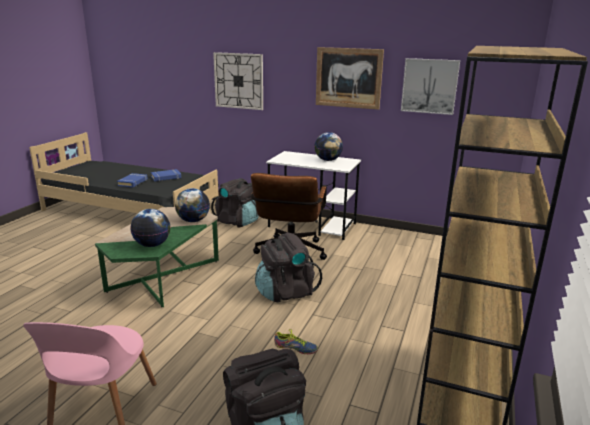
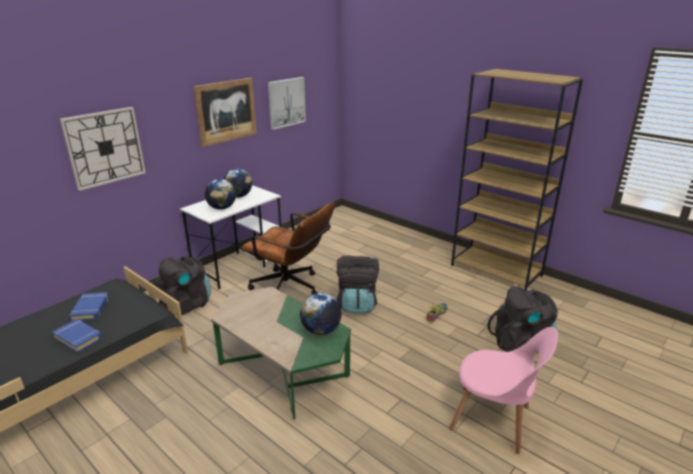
camera: 70 degrees left, 5 degrees up
globe [175,188,210,222] -> globe moved to [204,179,236,210]

